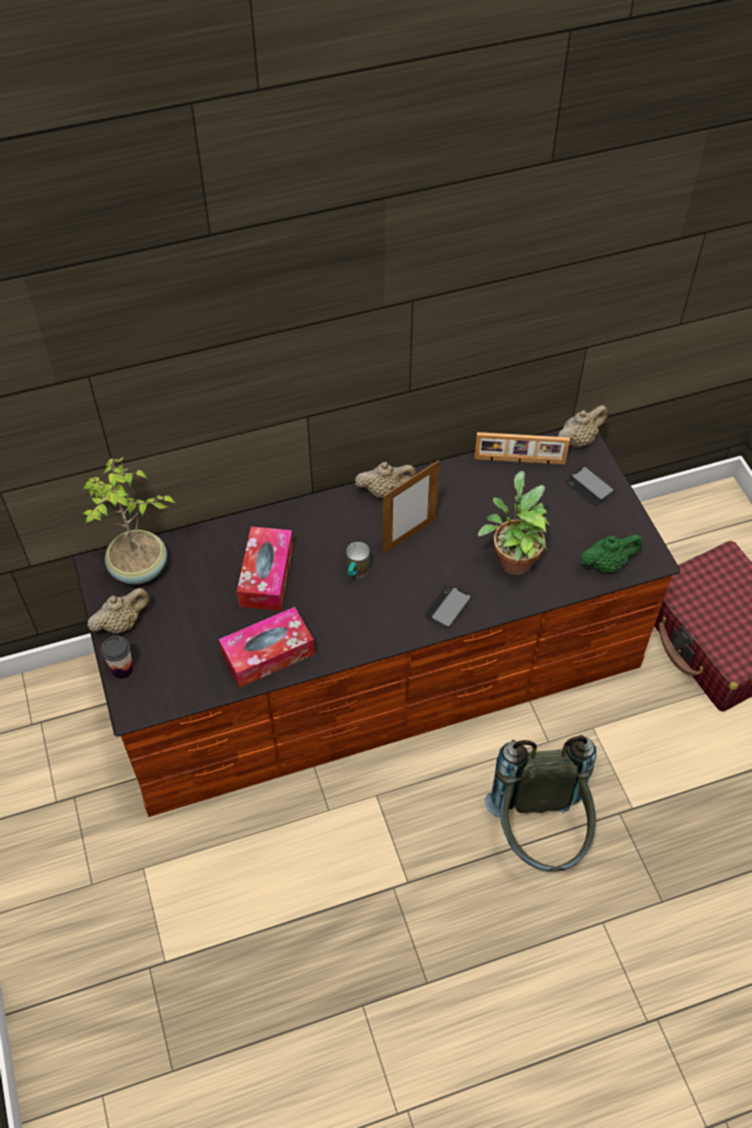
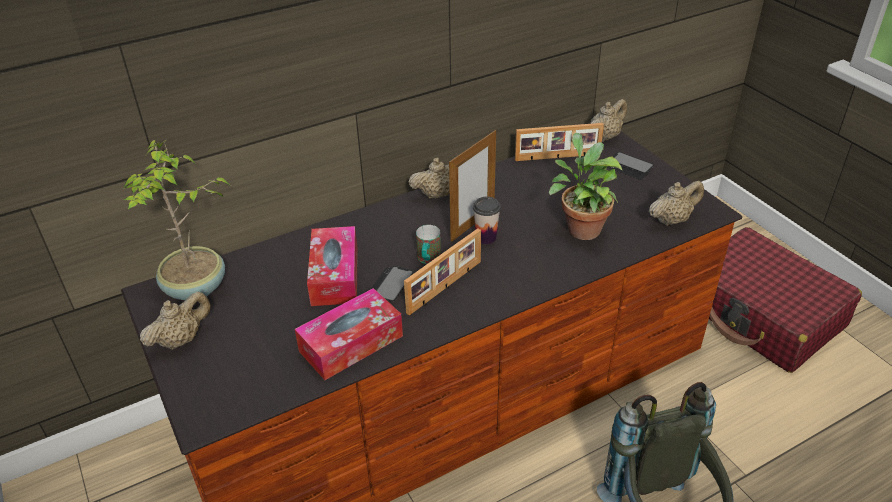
camera: 10 degrees left, 15 degrees down
cup [101,636,133,679] -> cup moved to [473,196,501,244]
phone [424,585,472,628] -> phone moved to [371,266,414,301]
green teapot [580,534,642,572] -> beige teapot [648,181,704,226]
none -> picture frame [404,228,481,315]

